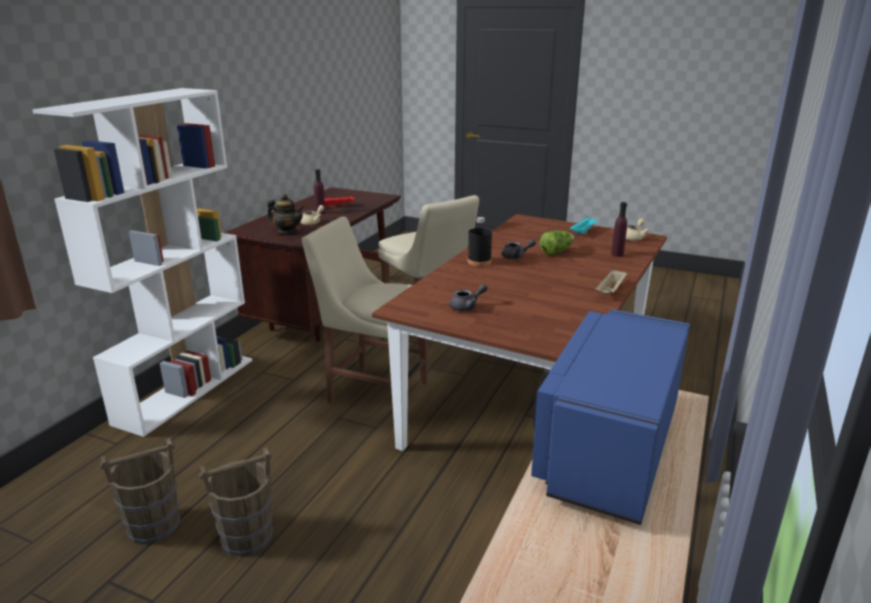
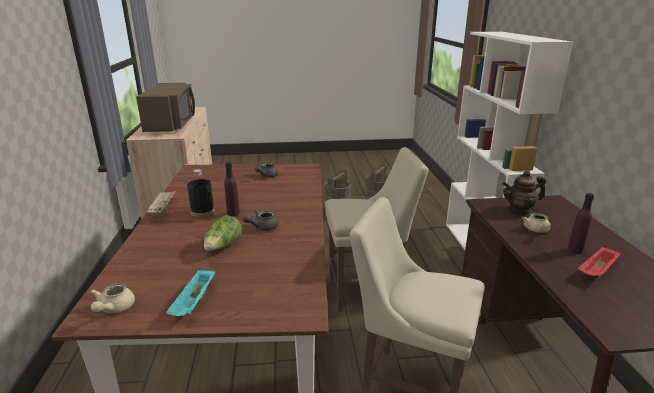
camera: 150 degrees right, 0 degrees up
black bottle [468,217,492,266] -> black bottle moved to [187,169,215,218]
blue microwave [531,309,690,525] -> brown microwave [136,83,195,132]
purple bottle [611,202,627,257] -> purple bottle moved to [224,162,239,217]

